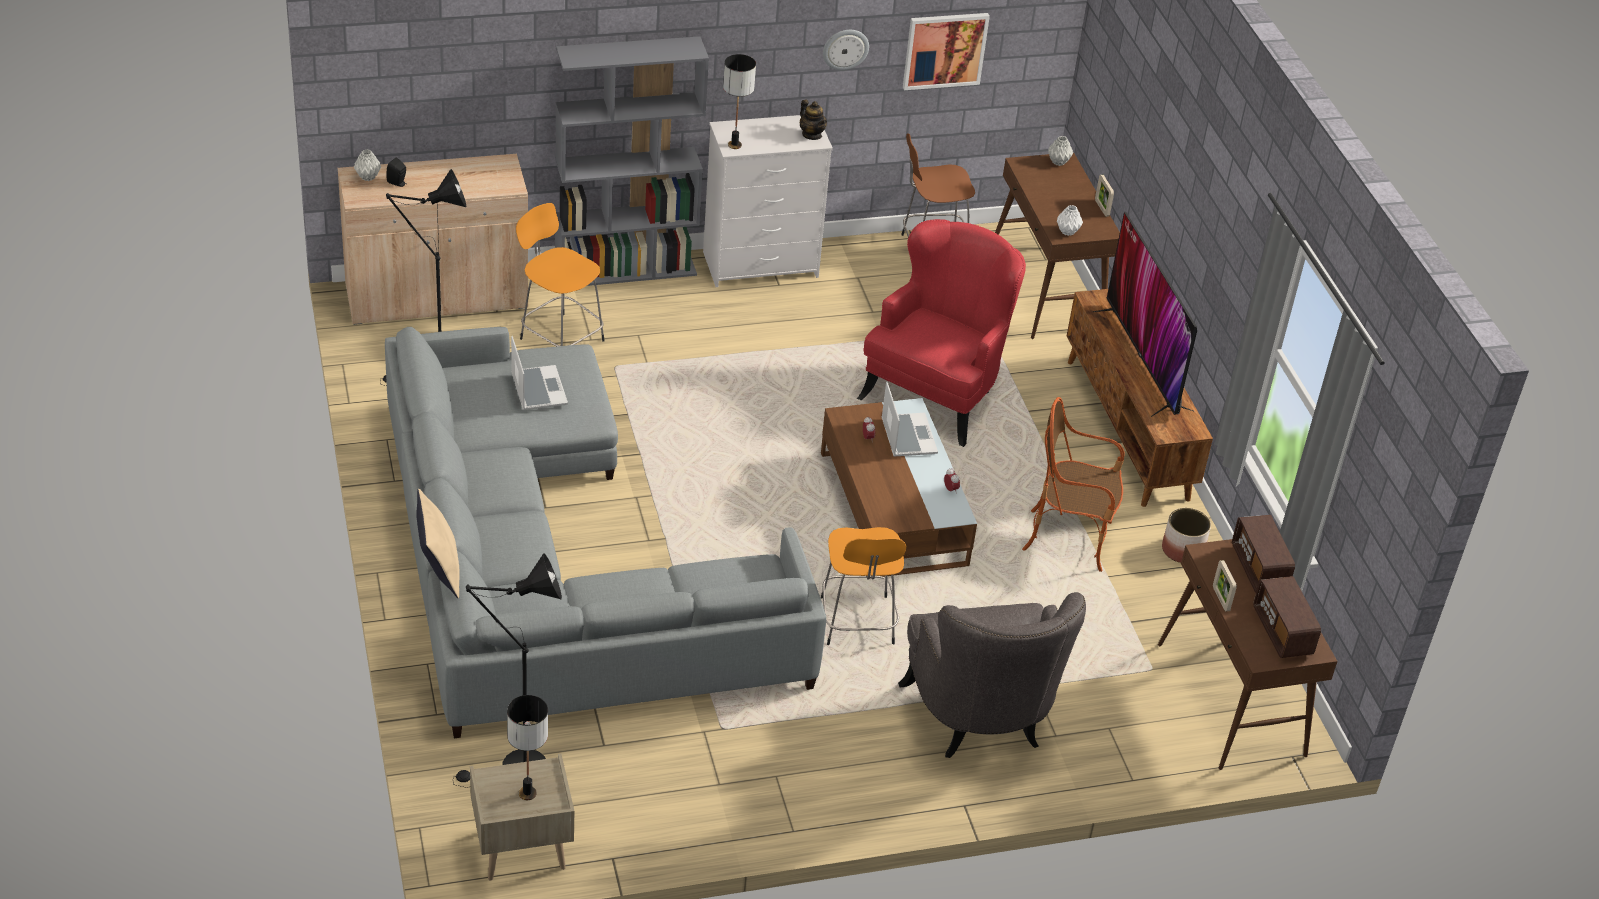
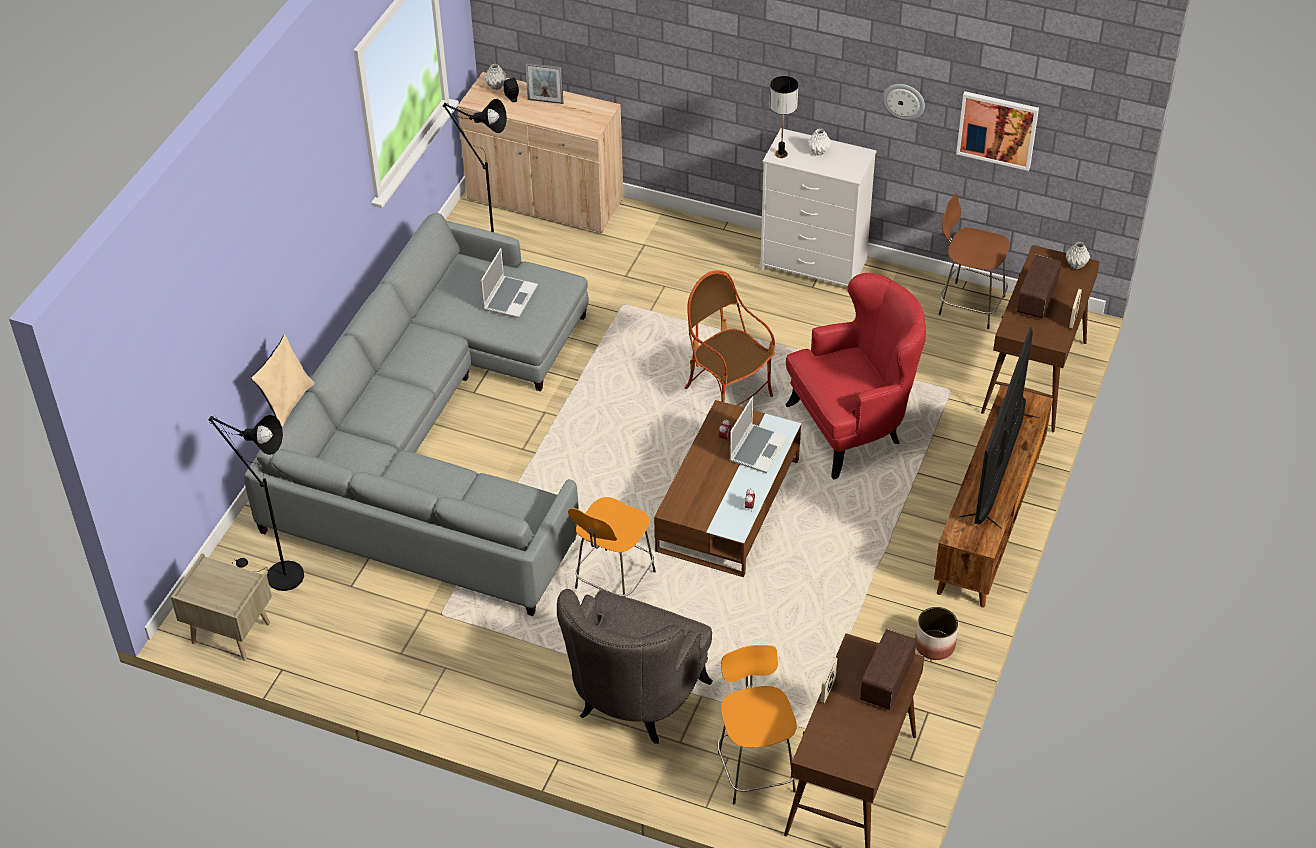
camera: 40 degrees right, 5 degrees up
table lamp [507,695,548,800] -> none
orange stool [516,203,605,346] -> orange stool moved to [718,645,797,804]
grey bookcase [555,36,709,286] -> none
teapot [800,100,827,140] -> none
armchair [1022,397,1124,572] -> armchair moved to [684,270,775,406]
white vase [1057,205,1083,236] -> white vase moved to [808,129,831,156]
radio [1253,576,1321,658] -> radio moved to [1017,255,1062,319]
none -> picture frame [525,63,564,104]

